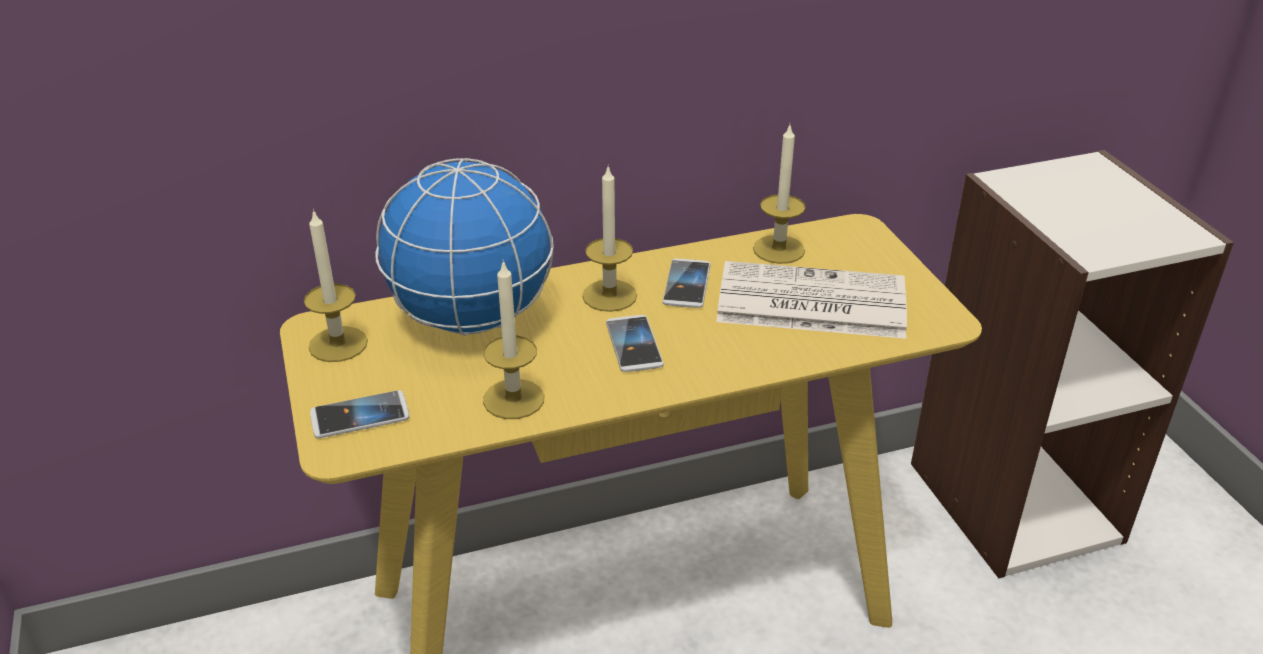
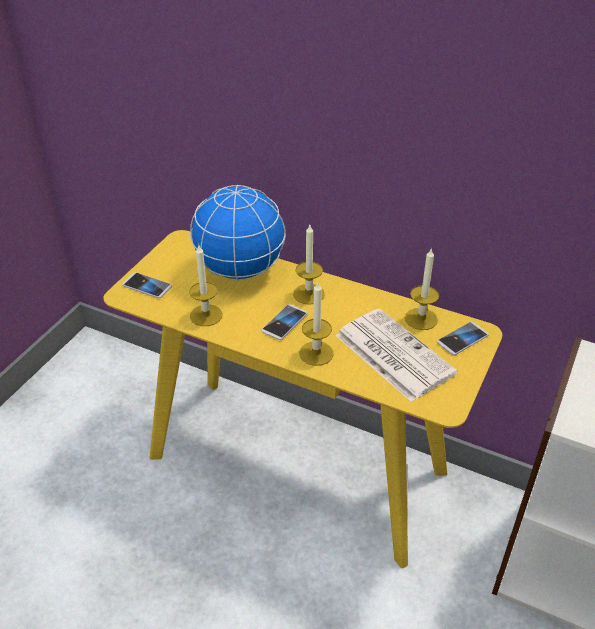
camera: 45 degrees right, 5 degrees up
candle [304,209,368,362] -> candle moved to [299,282,334,366]
phone [662,259,710,308] -> phone moved to [437,322,489,355]

